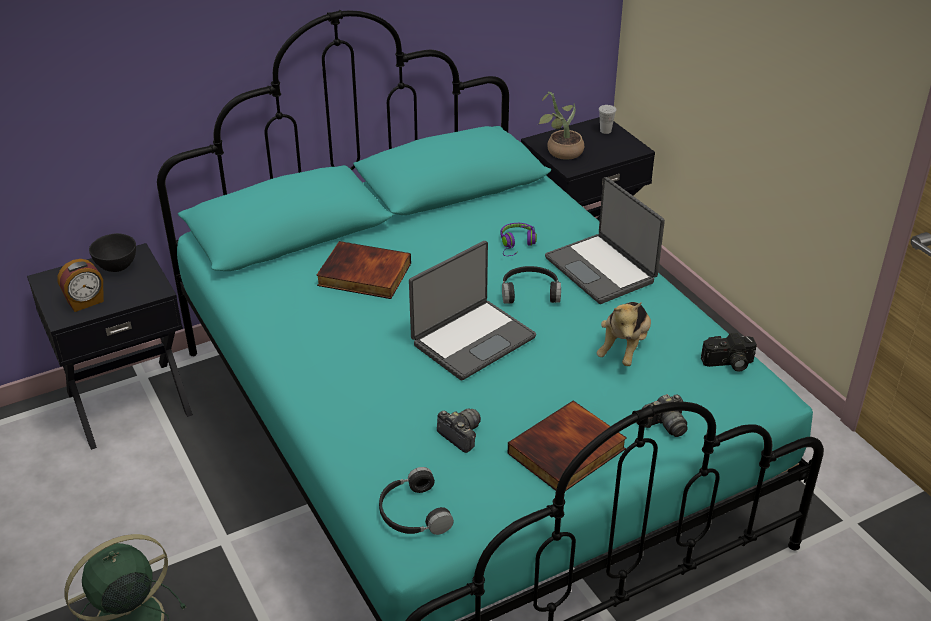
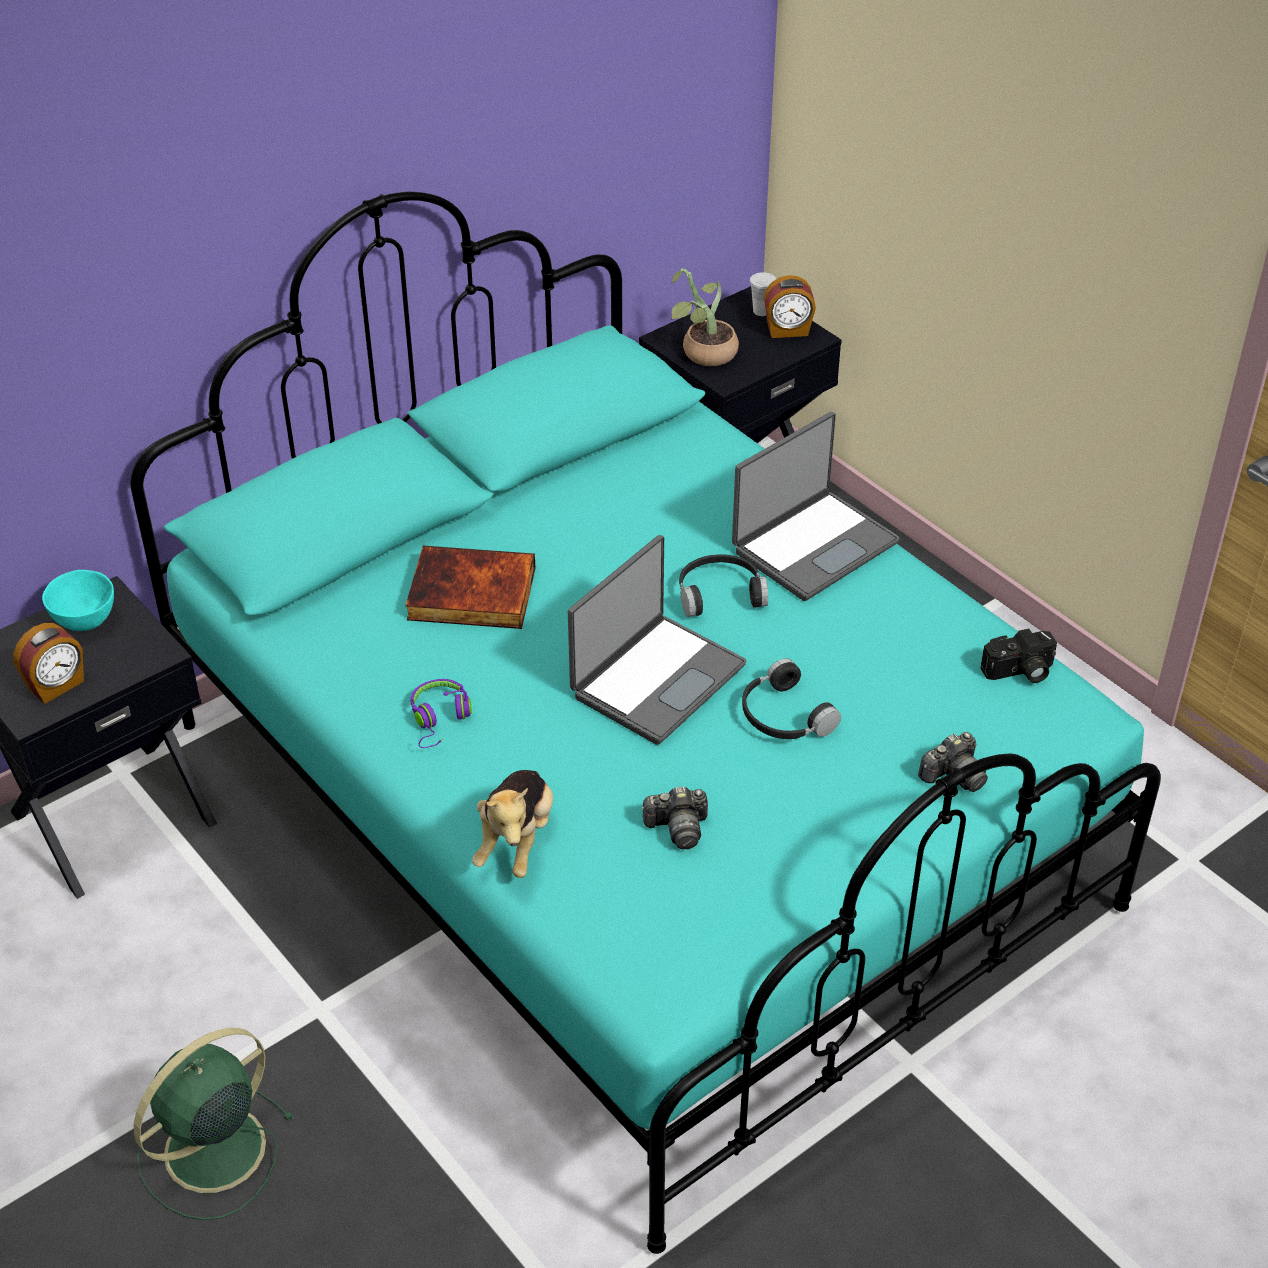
camera: 10 degrees left, 5 degrees up
black bowl [89,233,136,272] -> turquoise bowl [42,570,114,631]
black headphones [379,467,454,535] -> black headphones moved to [742,658,841,739]
camera [437,408,481,453] -> camera turned 135 degrees clockwise [641,786,708,849]
purple headphones [500,223,537,256] -> purple headphones moved to [410,679,472,748]
book [508,400,627,491] -> none
laptop [545,177,665,304] -> laptop turned 90 degrees counterclockwise [732,412,900,601]
plush toy [597,302,651,366] -> plush toy moved to [472,770,553,878]
none -> alarm clock [764,275,816,338]

